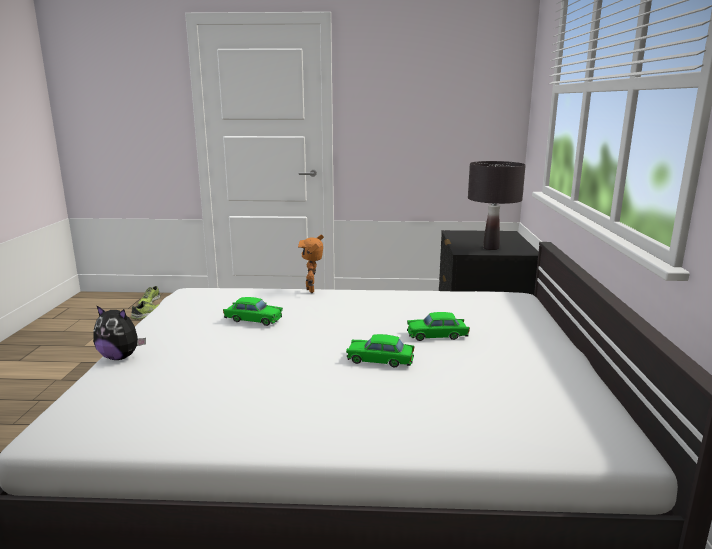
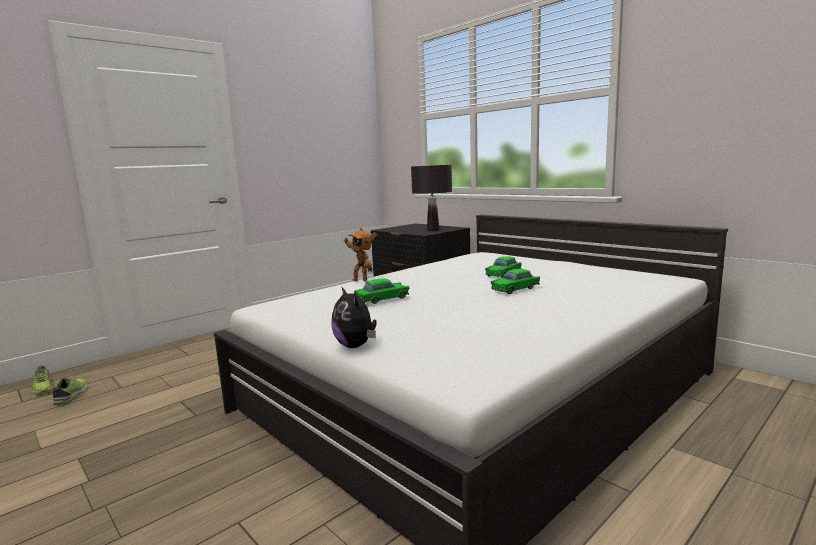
camera: 45 degrees left, 5 degrees down
plush toy [93,305,146,360] -> plush toy turned 90 degrees clockwise [331,286,377,348]

